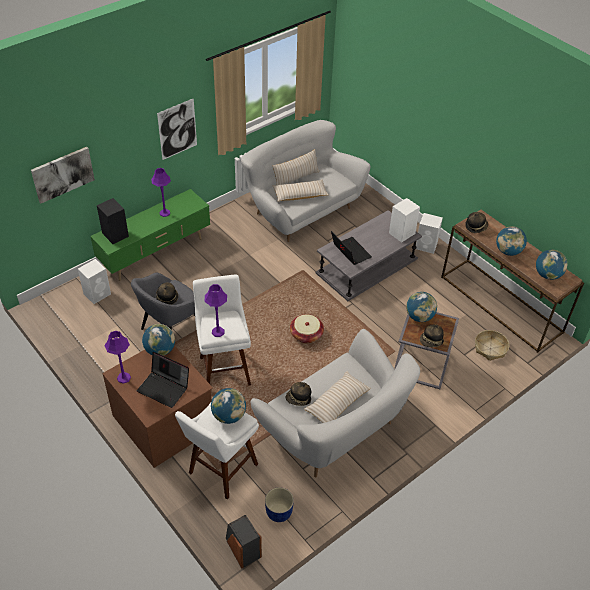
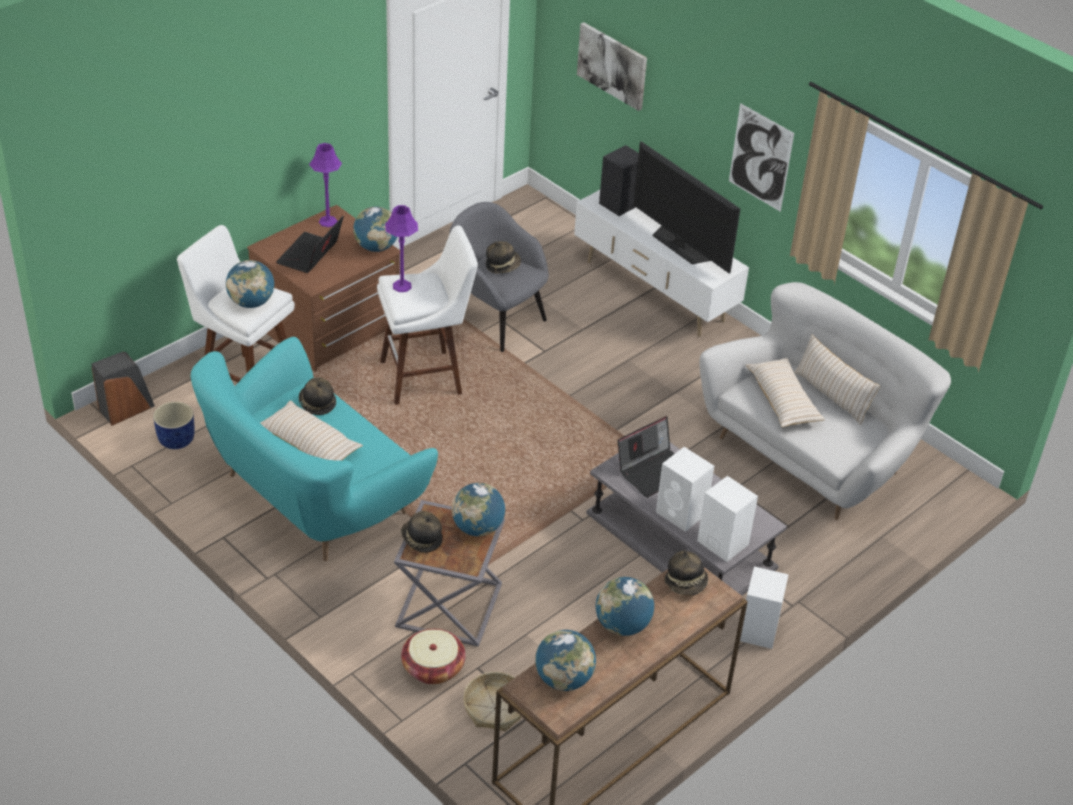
camera: 85 degrees right, 5 degrees down
white speaker [78,259,111,304] -> white speaker moved to [656,447,714,532]
green tv stand [90,189,210,281] -> white tv stand [574,190,749,337]
purple table lamp [151,168,171,217] -> television [634,141,740,274]
white sofa [251,329,420,477] -> turquoise sofa [191,337,438,561]
basket [290,314,324,343] -> basket moved to [401,629,466,685]

